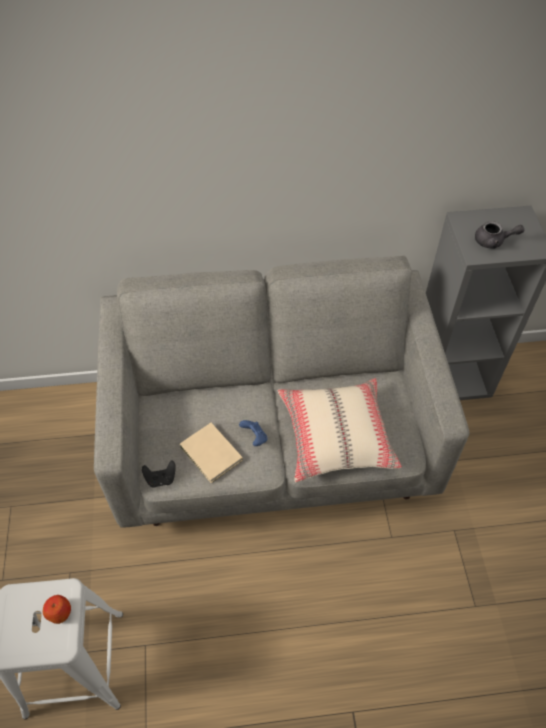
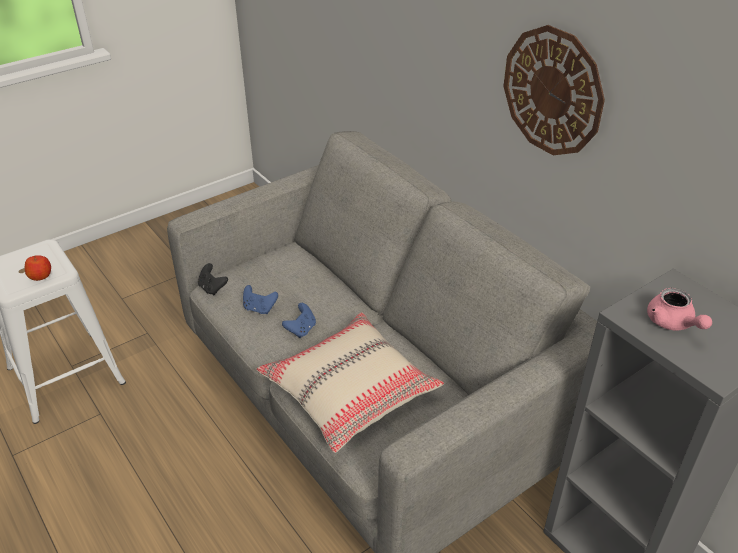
camera: 60 degrees right, 15 degrees down
beige book [180,423,243,483] -> blue game controller [243,285,278,314]
grey teapot [475,221,524,249] -> pink teapot [647,288,712,331]
none -> wall clock [503,25,605,155]

